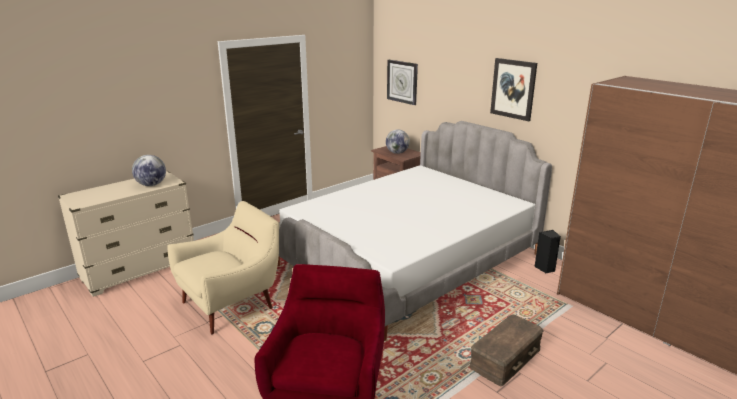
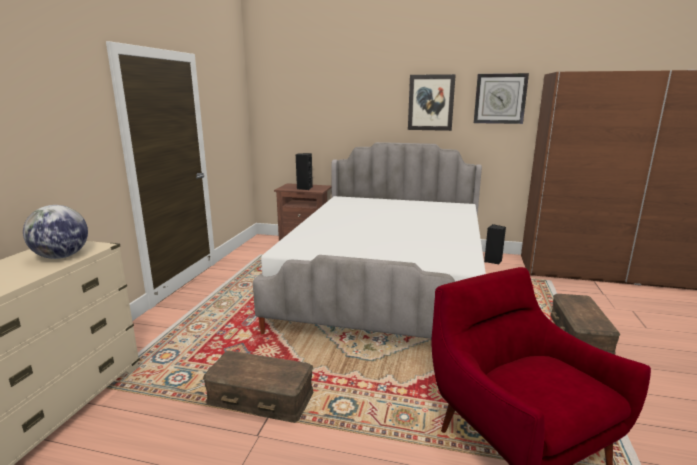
camera: 35 degrees left, 5 degrees down
beige armchair [167,201,280,334] -> brown storage box [203,351,313,423]
globe [386,129,410,154] -> black speaker [296,153,313,190]
wall clock [387,60,418,105] -> wall clock moved to [474,73,529,124]

